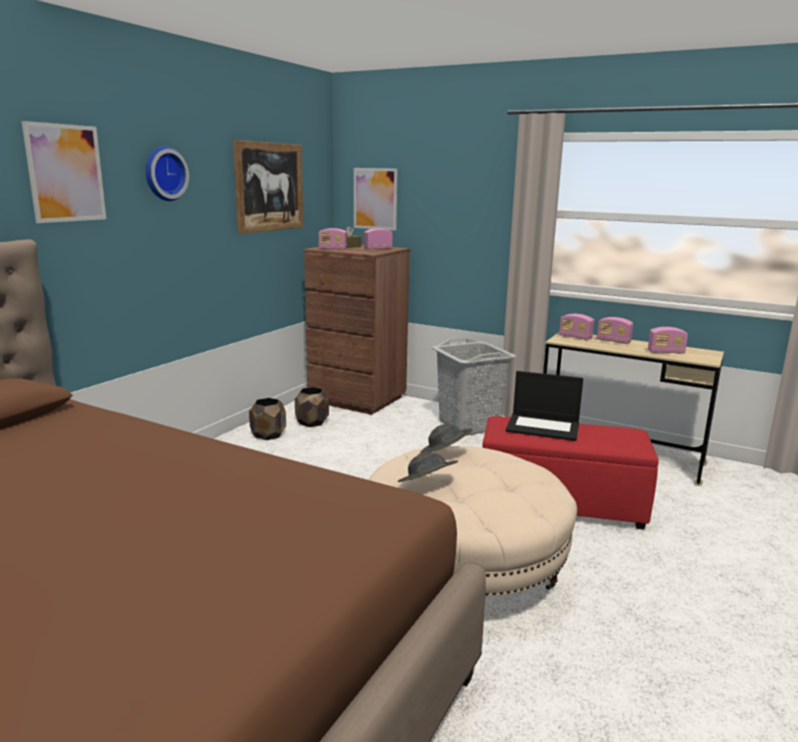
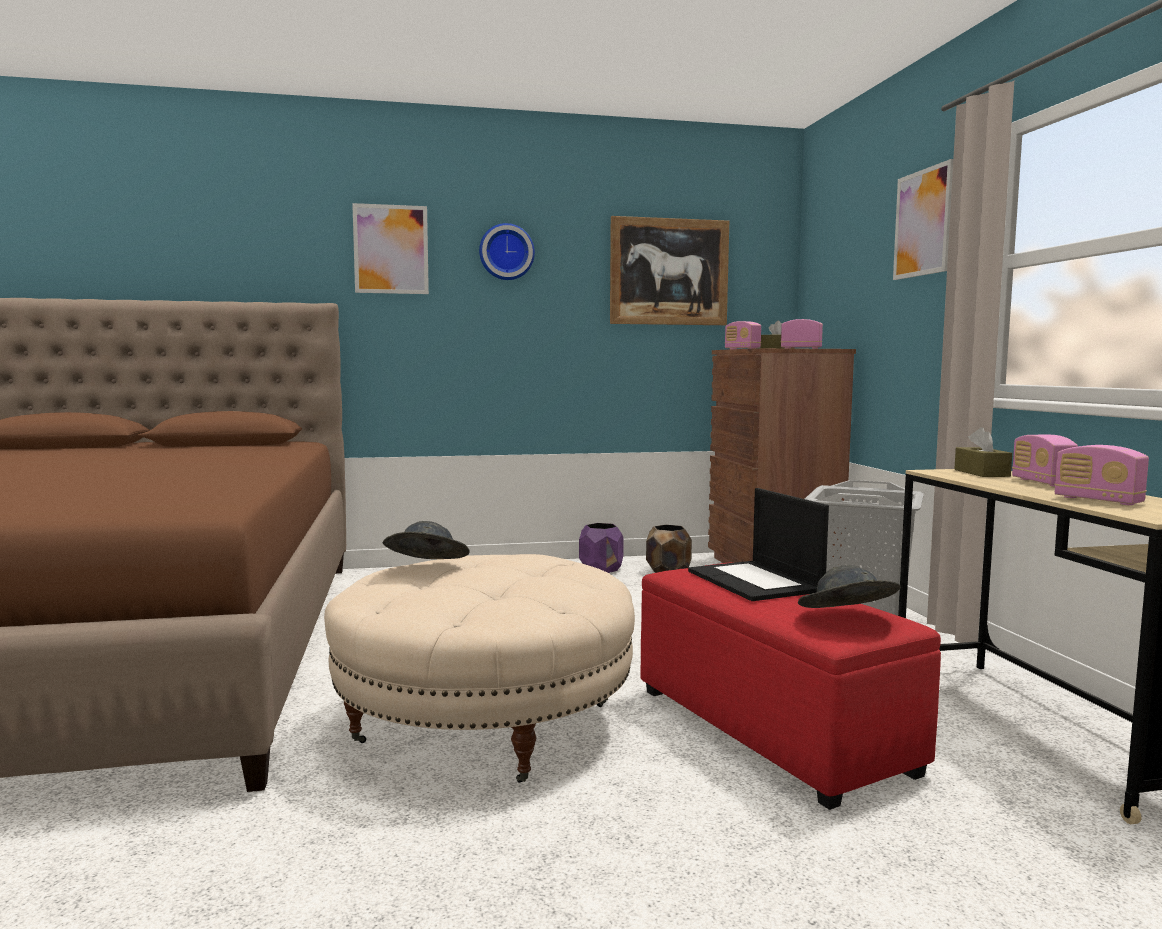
camera: 50 degrees right, 10 degrees down
brown planter [249,398,286,440] -> purple planter [579,523,624,573]
picture [354,168,397,231] -> picture moved to [893,159,953,280]
grey hat [420,424,473,453] -> grey hat moved to [798,565,901,608]
radio [559,314,594,340] -> brown tissue box [955,427,1012,477]

